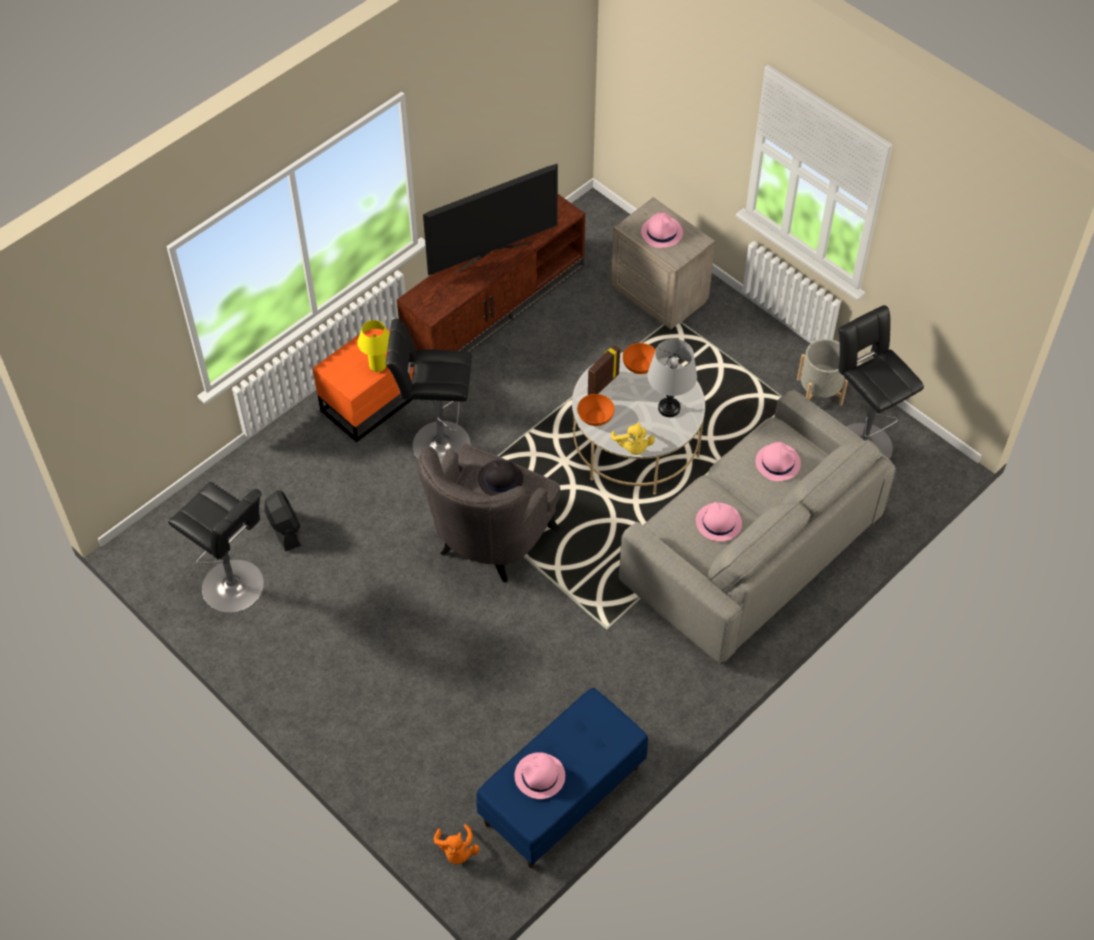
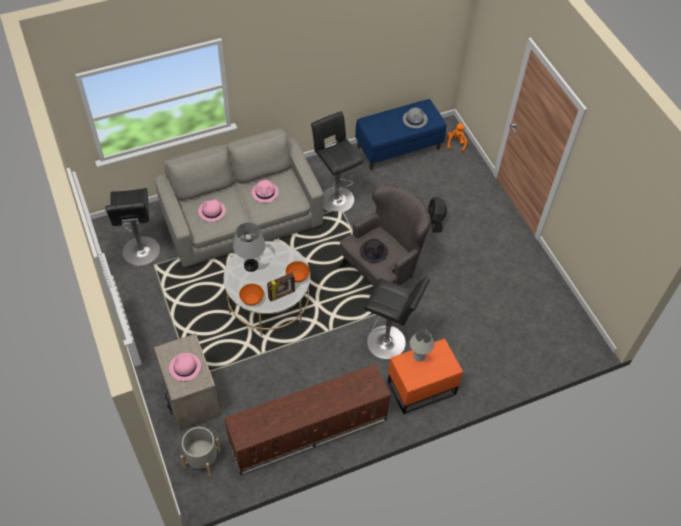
camera: 160 degrees left, 0 degrees up
black stool [168,482,264,613] -> black stool moved to [311,111,363,212]
black fan [264,490,301,552] -> black fan moved to [428,197,447,232]
yellow table lamp [357,320,390,372] -> white table lamp [410,329,434,362]
television [423,164,558,275] -> none
pink hat [515,752,565,799] -> grey hat [403,107,428,128]
yellow plush toy [611,423,655,455] -> none
grey planter [797,339,848,406] -> grey planter moved to [180,427,221,476]

